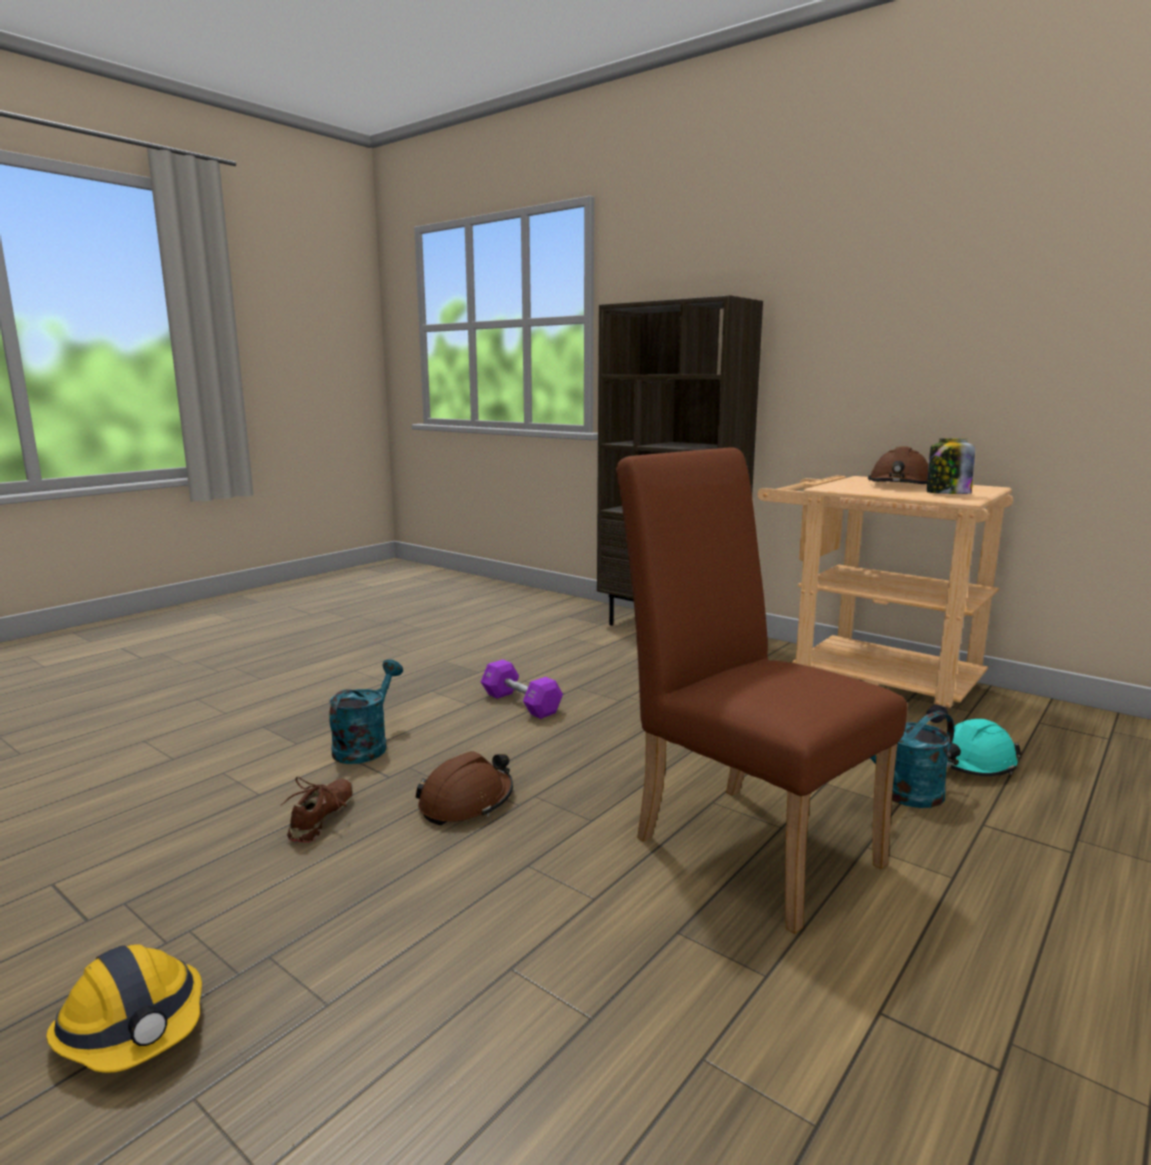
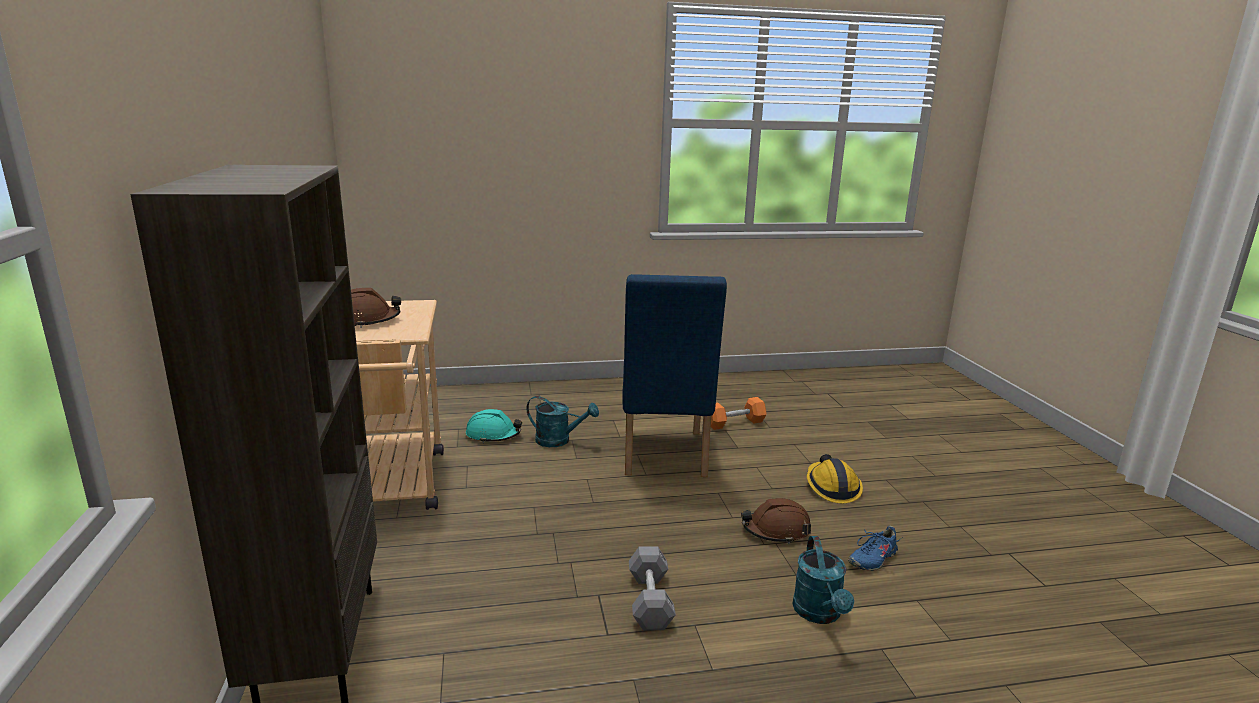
camera: 140 degrees left, 5 degrees up
hard hat [46,944,202,1073] -> hard hat moved to [807,454,863,503]
brown shoe [281,777,353,842] -> blue shoe [848,526,903,571]
turquoise watering can [329,659,403,764] -> turquoise watering can turned 60 degrees counterclockwise [792,536,854,624]
purple dumbbell [481,659,563,719] -> grey dumbbell [629,546,676,631]
brown chair [616,447,907,934] -> blue chair [622,274,727,477]
jar [927,438,975,494] -> none
none -> orange dumbbell [711,397,767,430]

